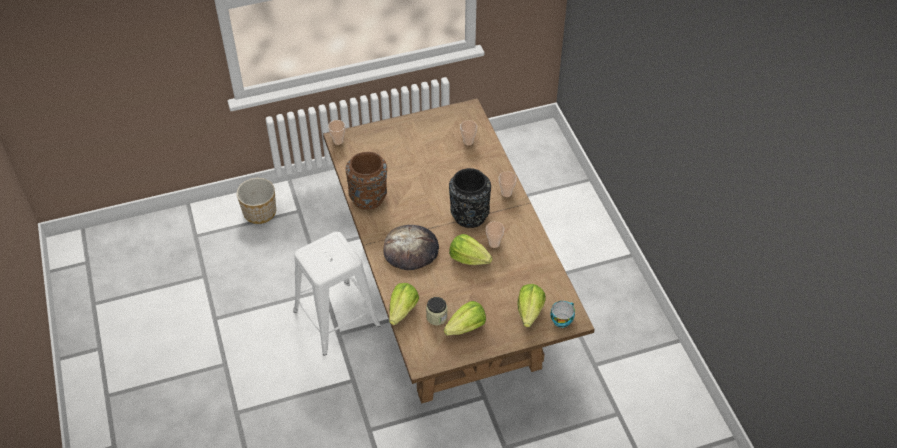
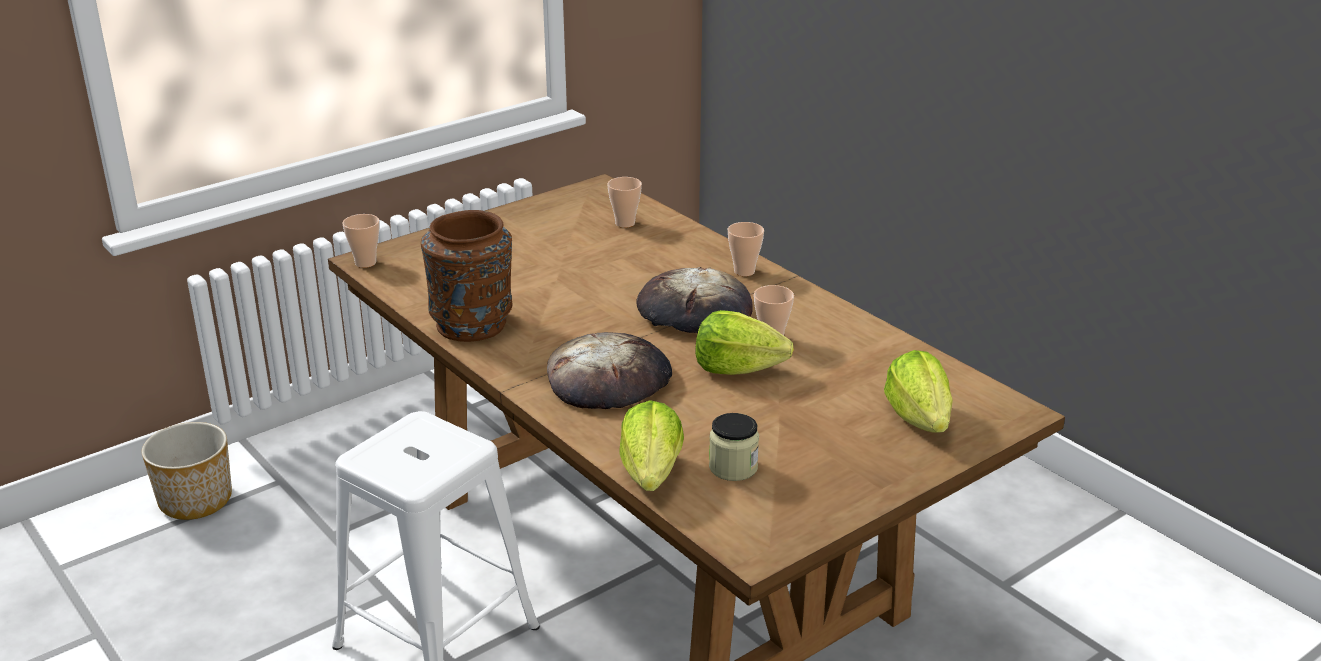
camera: 20 degrees left, 20 degrees down
lettuce [444,301,486,335] -> none
black vase [449,168,491,228] -> bread [636,267,753,333]
cup [550,301,575,328] -> none

